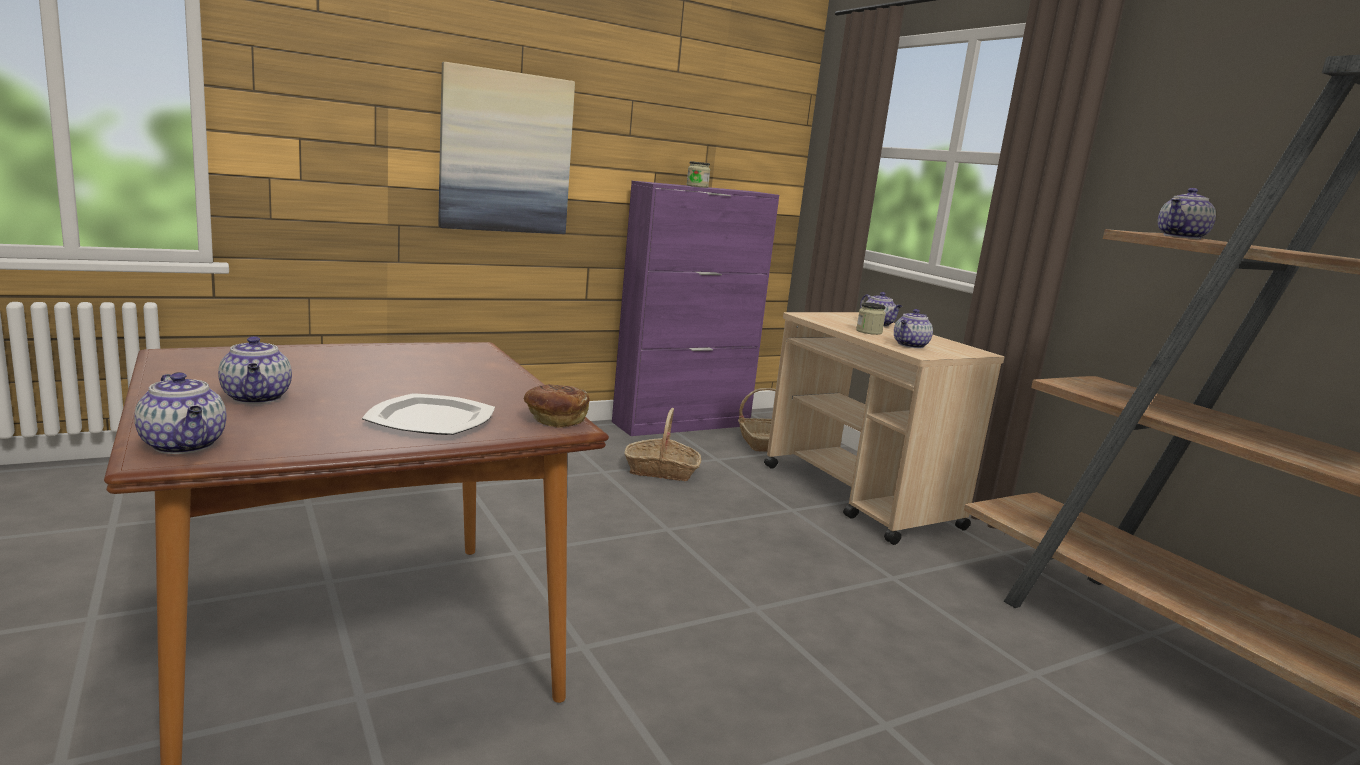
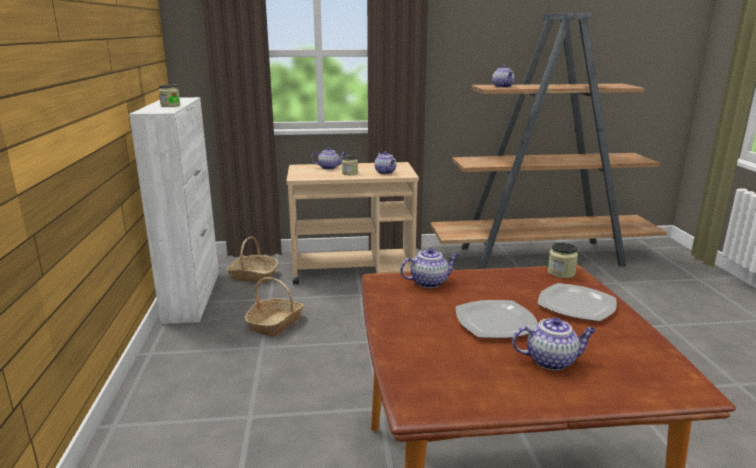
camera: 65 degrees left, 5 degrees up
teapot [134,372,227,454] -> teapot moved to [400,248,459,288]
picture [438,62,575,234] -> none
bread [524,384,590,428] -> jar [548,242,578,278]
purple cabinet [612,181,779,436] -> white cabinet [129,97,219,324]
none -> plate [456,300,538,338]

